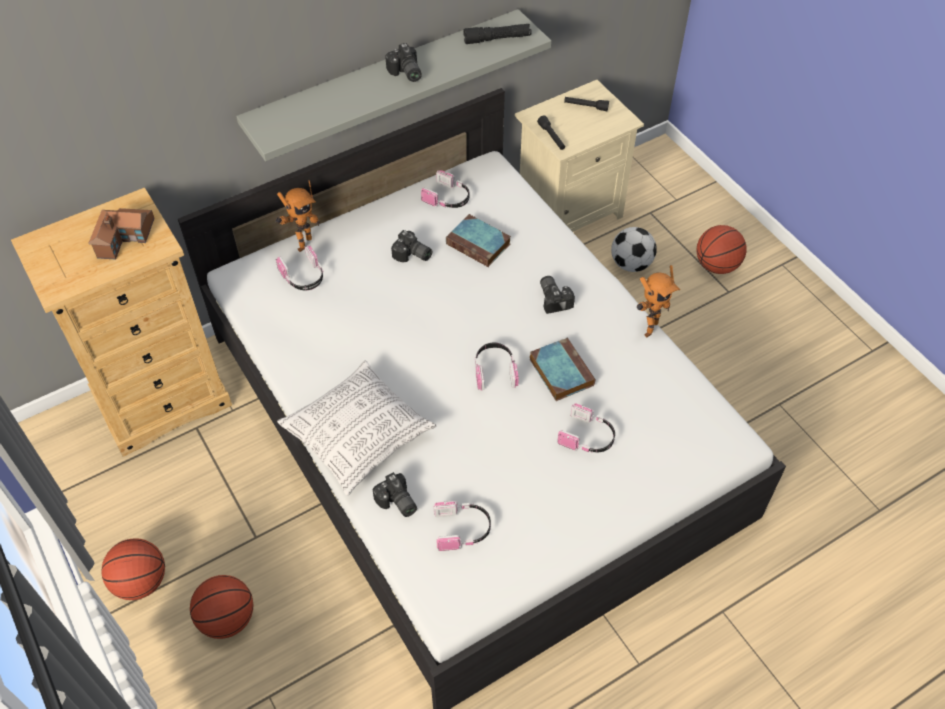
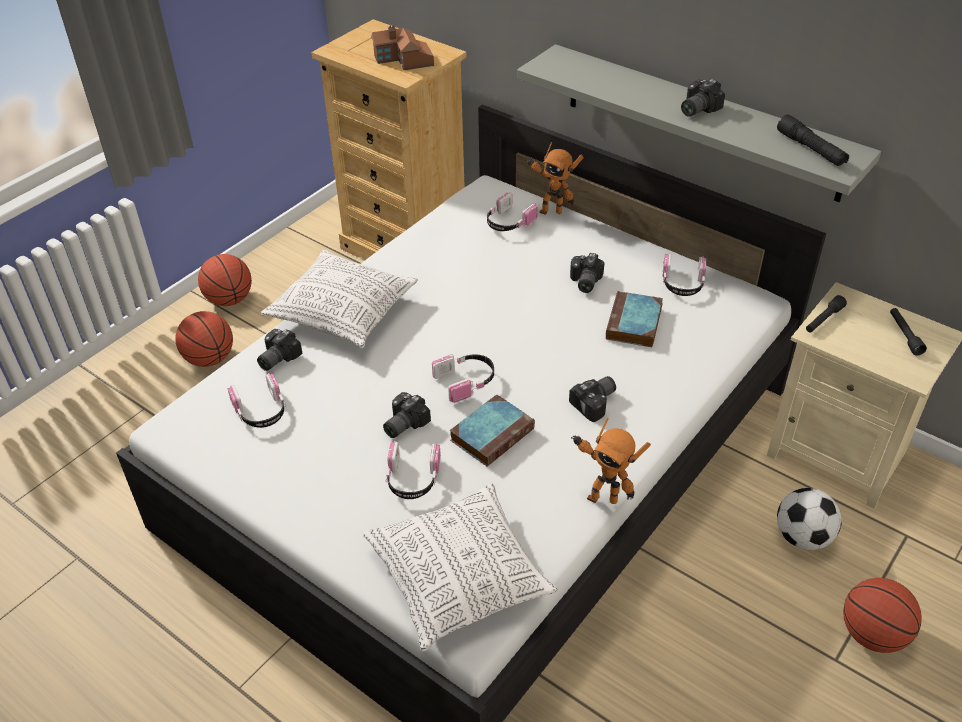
camera: 70 degrees right, 10 degrees down
none -> pillow [363,484,557,651]
none -> camera [383,392,431,438]

